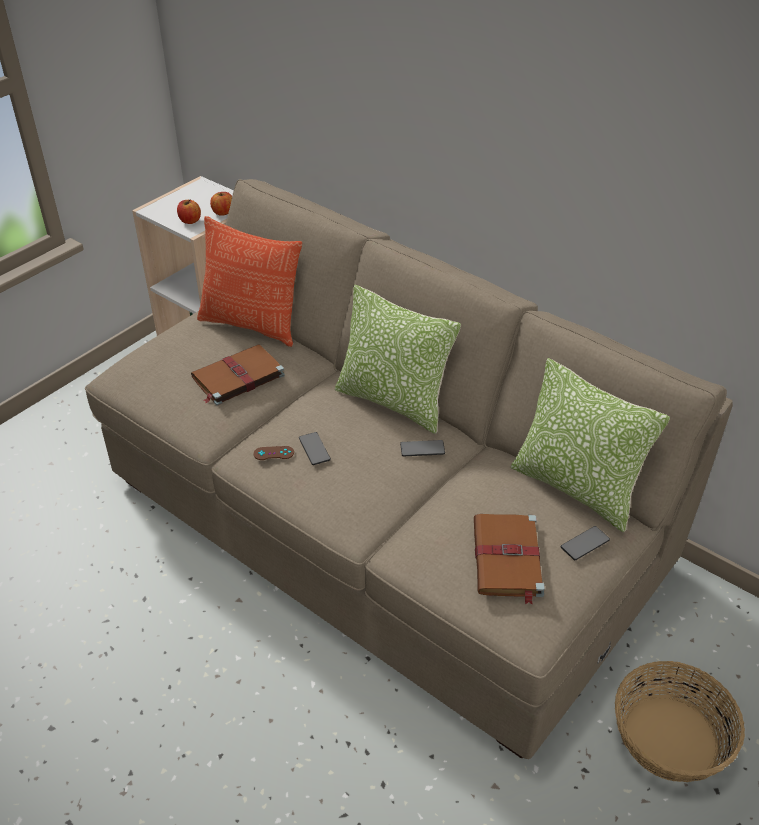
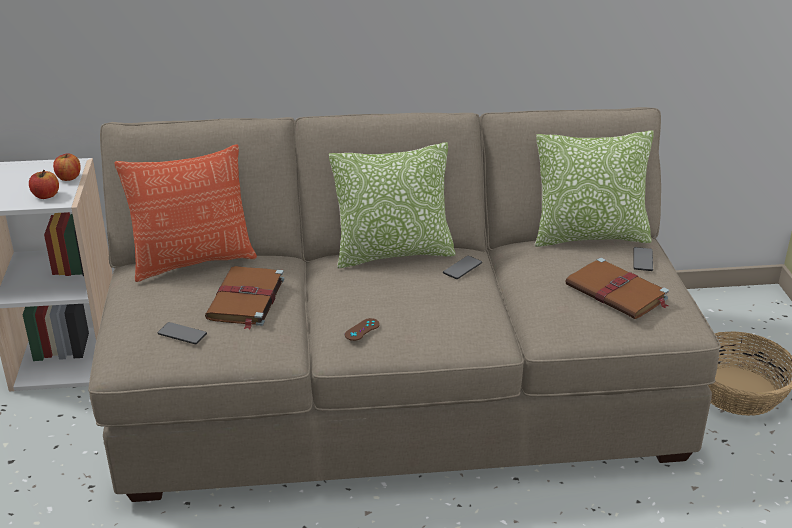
camera: 45 degrees left, 10 degrees down
phone [299,432,331,465] -> phone moved to [157,322,207,344]

